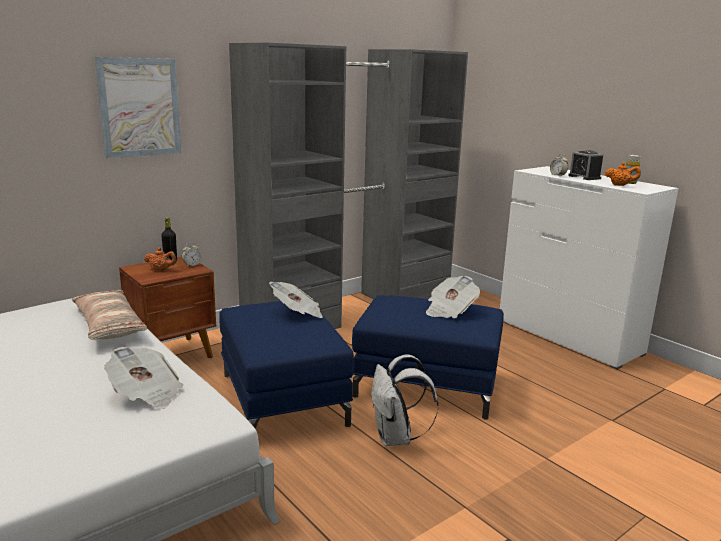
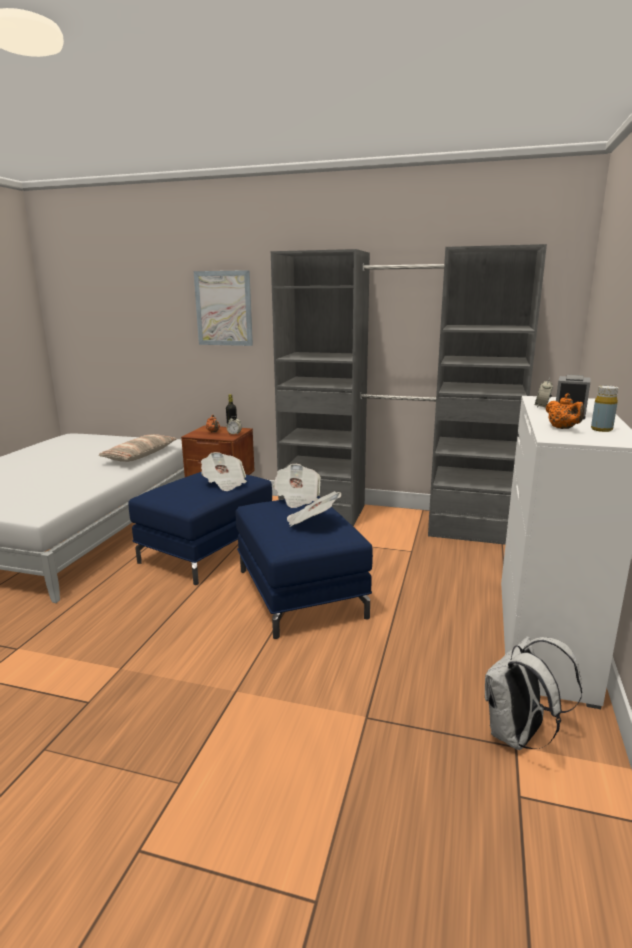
camera: 55 degrees right, 0 degrees up
newspaper [104,347,183,409] -> newspaper moved to [273,464,321,508]
white backpack [371,354,438,447] -> white backpack moved to [485,636,582,750]

